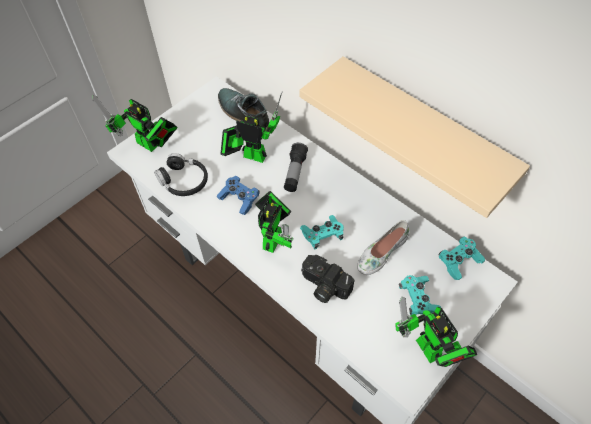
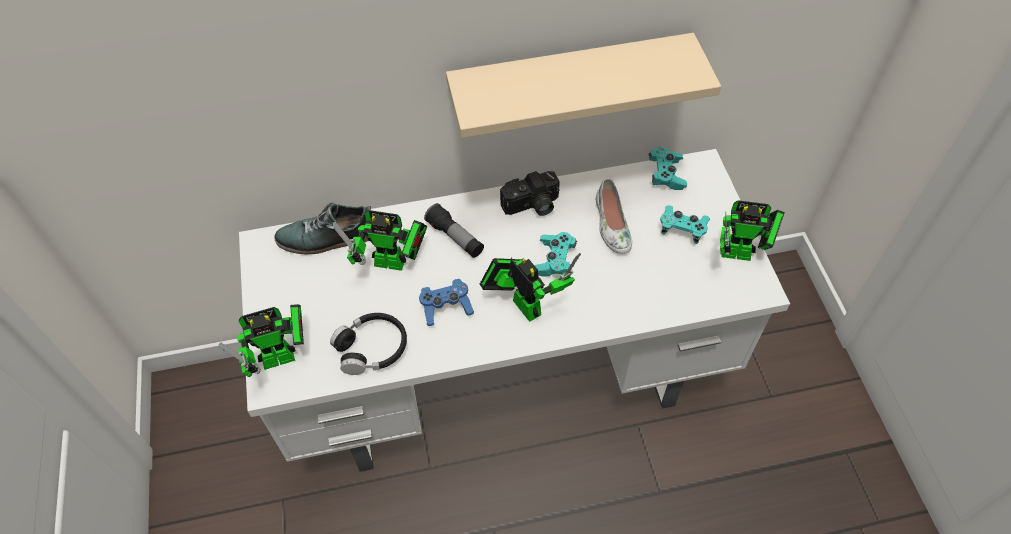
camera: 55 degrees left, 0 degrees up
toy robot [220,91,283,163] -> toy robot turned 135 degrees counterclockwise [332,210,427,271]
camera [301,255,354,303] -> camera moved to [500,171,560,216]

